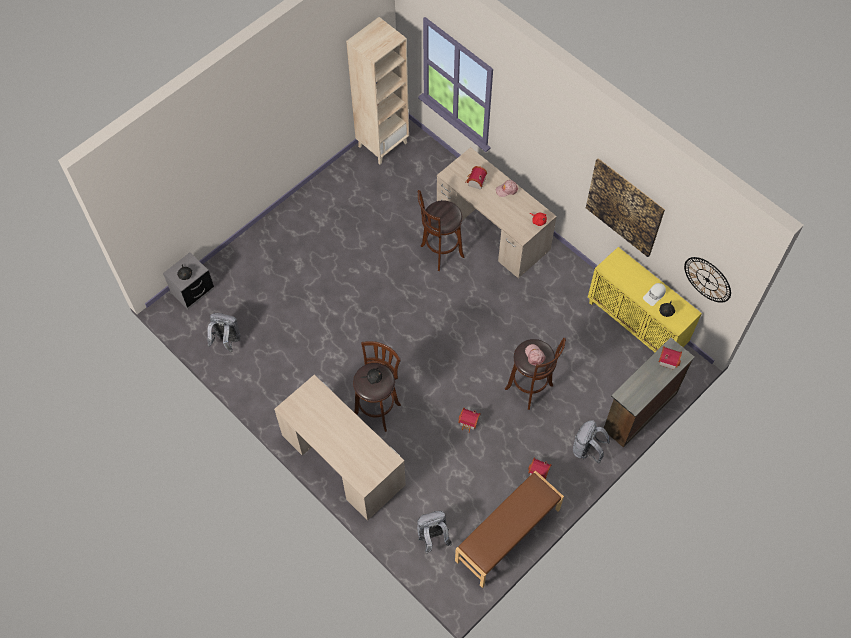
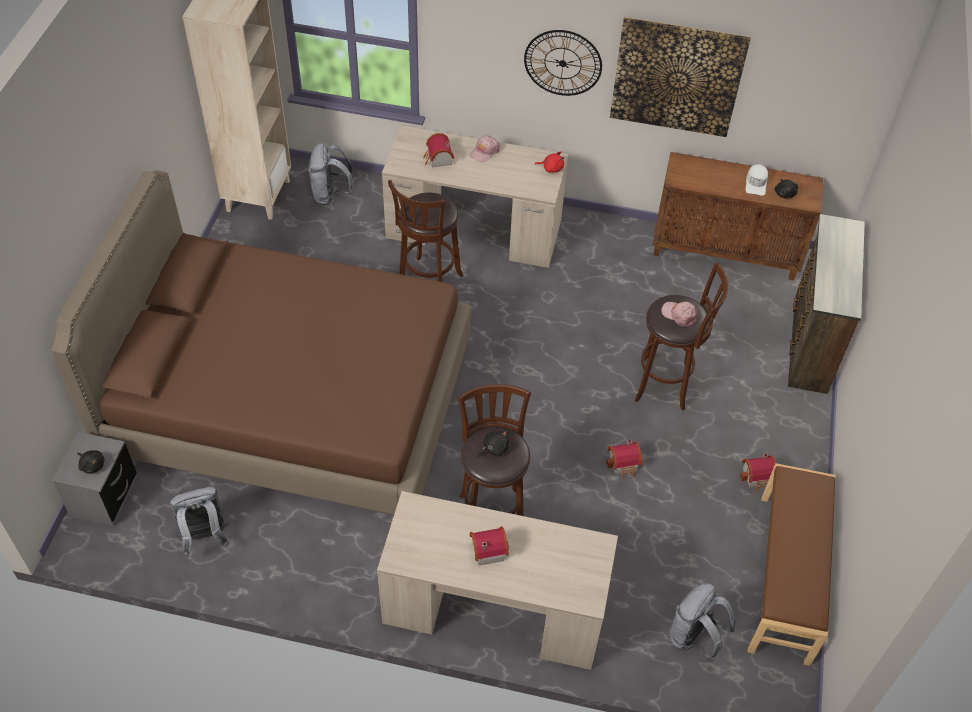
camera: 35 degrees left, 10 degrees down
grey backpack [573,420,610,464] -> grey backpack moved to [308,143,353,205]
yellow cabinet [588,247,702,352] -> brown cabinet [652,152,823,280]
toy house [659,346,682,370] -> toy house moved to [469,526,509,566]
wall clock [684,257,731,303] -> wall clock moved to [524,30,602,96]
none -> brown bed [51,171,471,515]

